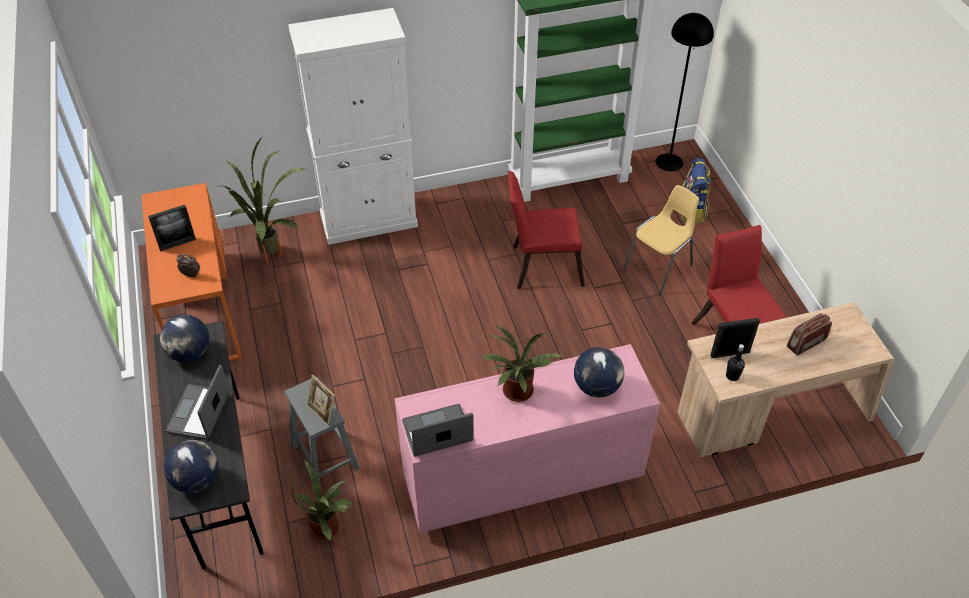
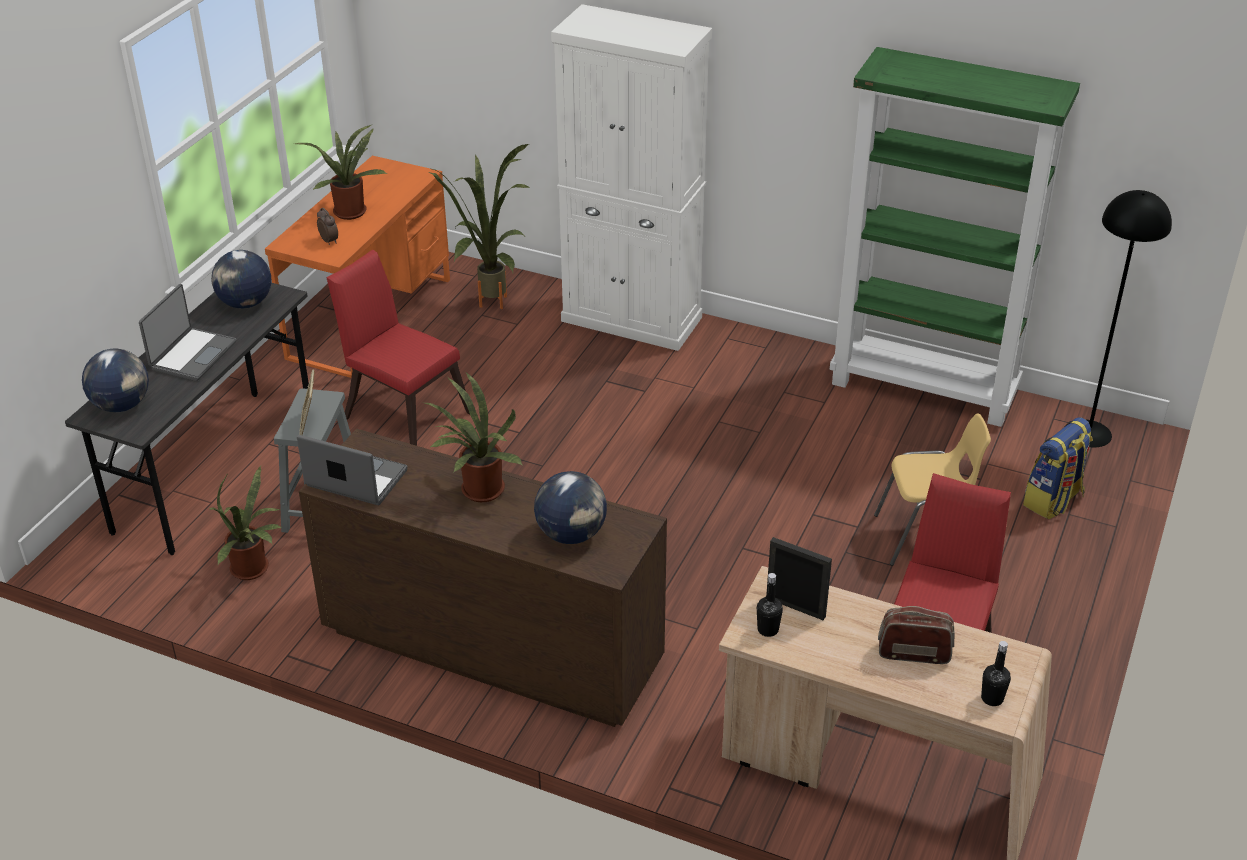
camera: 40 degrees right, 10 degrees down
picture frame [148,205,196,251] -> potted plant [295,125,387,220]
laptop [166,365,230,440] -> laptop turned 150 degrees clockwise [139,284,236,381]
pink dresser [395,344,660,533] -> brown dresser [299,429,667,727]
red chair [508,171,585,289] -> red chair moved to [326,250,470,446]
none -> black bottle [981,641,1011,706]

